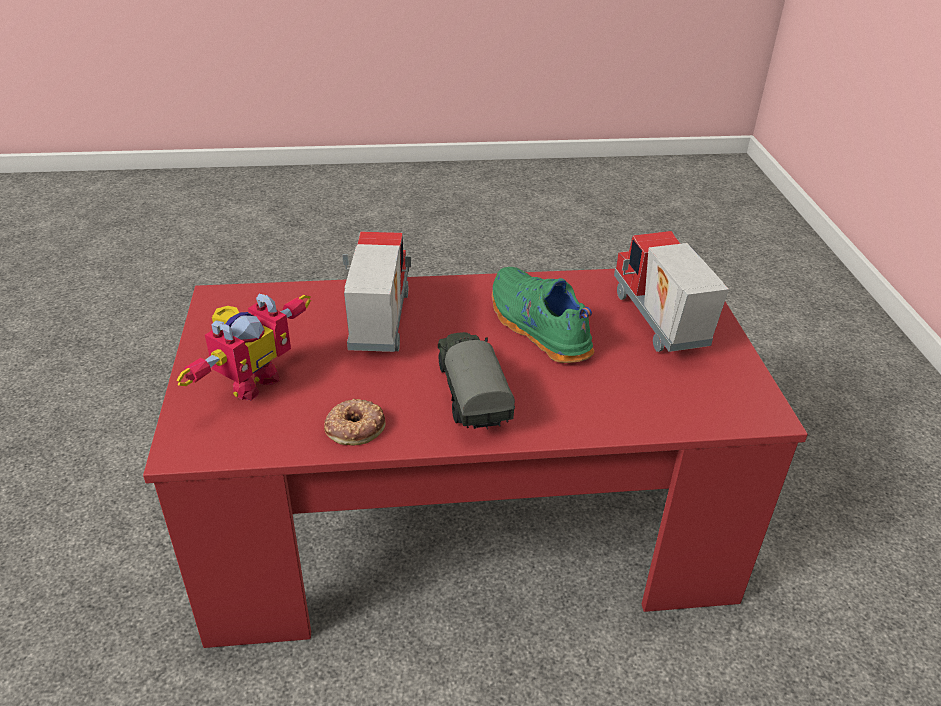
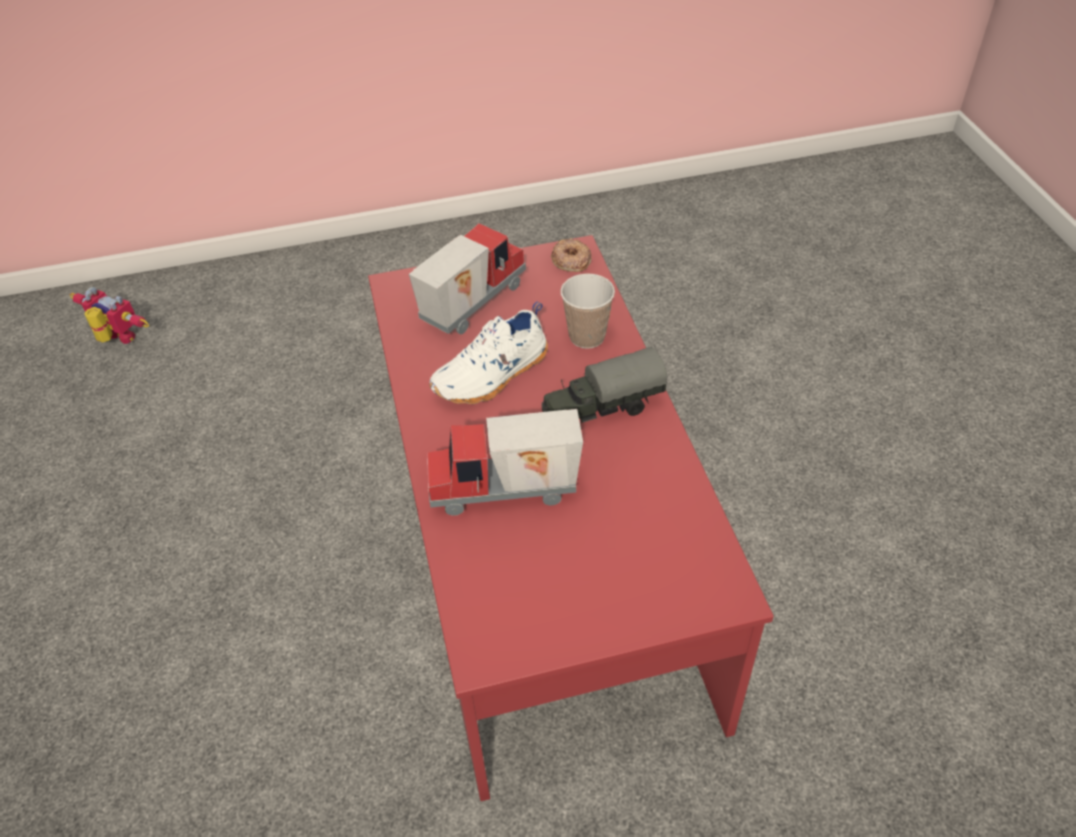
camera: 95 degrees left, 10 degrees up
toy robot [176,294,311,401] -> toy robot moved to [70,287,149,344]
donut [324,399,386,445] -> donut moved to [551,238,592,272]
green shoe [492,267,594,363] -> white shoe [430,301,548,404]
toy truck [614,231,729,352] -> toy truck turned 150 degrees clockwise [409,223,526,334]
none -> cup [560,274,615,349]

